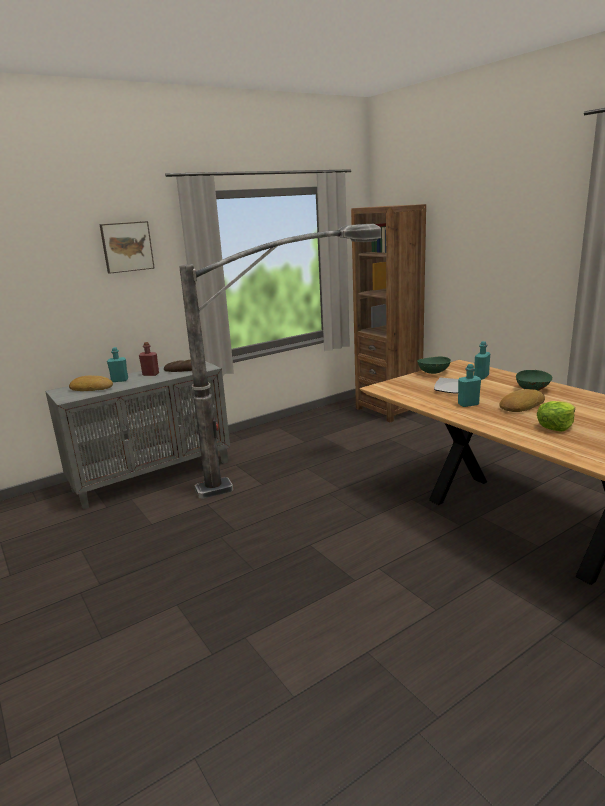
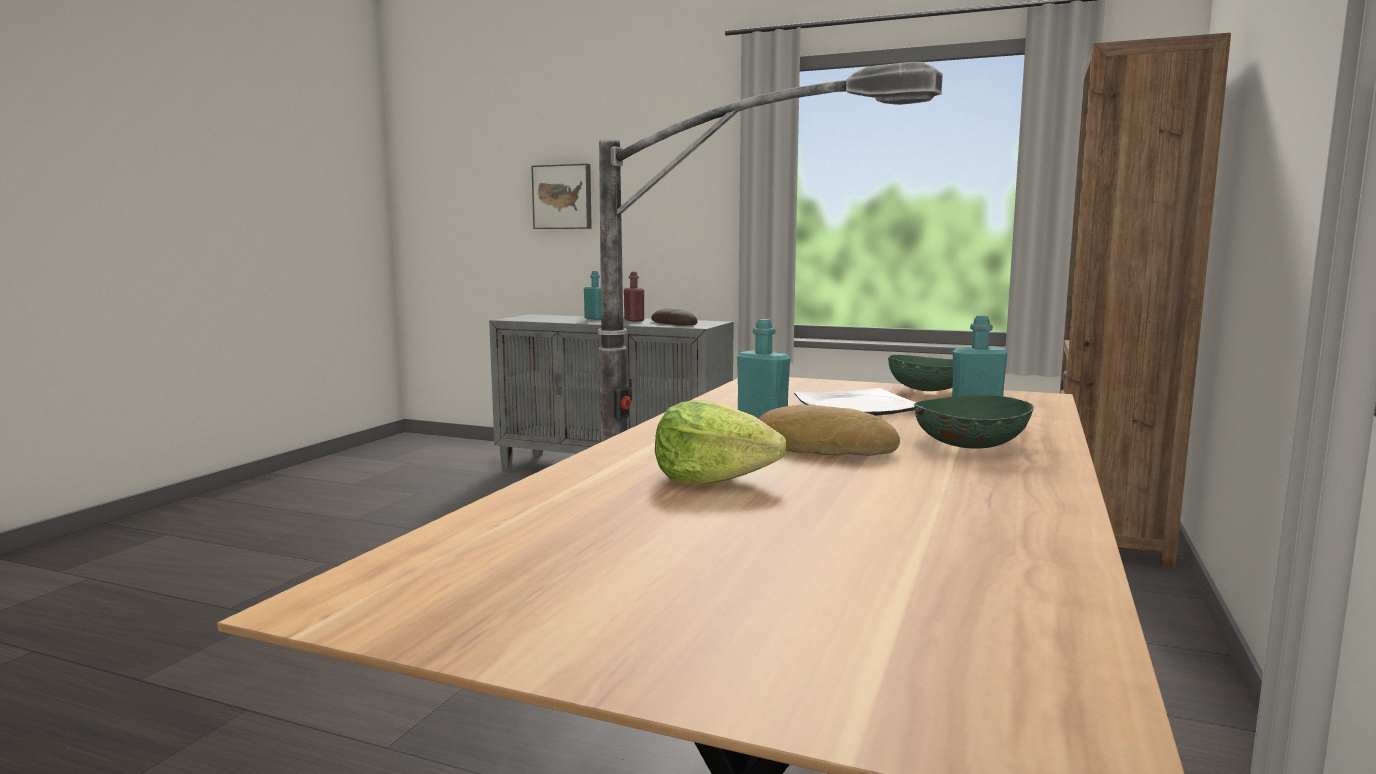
camera: 55 degrees right, 10 degrees down
bread [69,376,113,391] -> none
picture [99,221,155,274] -> picture moved to [531,164,592,229]

